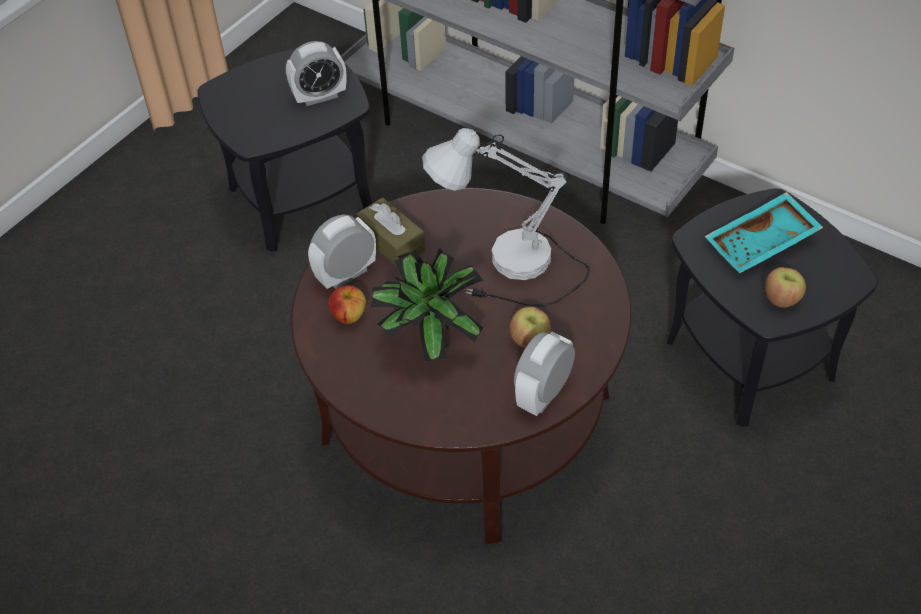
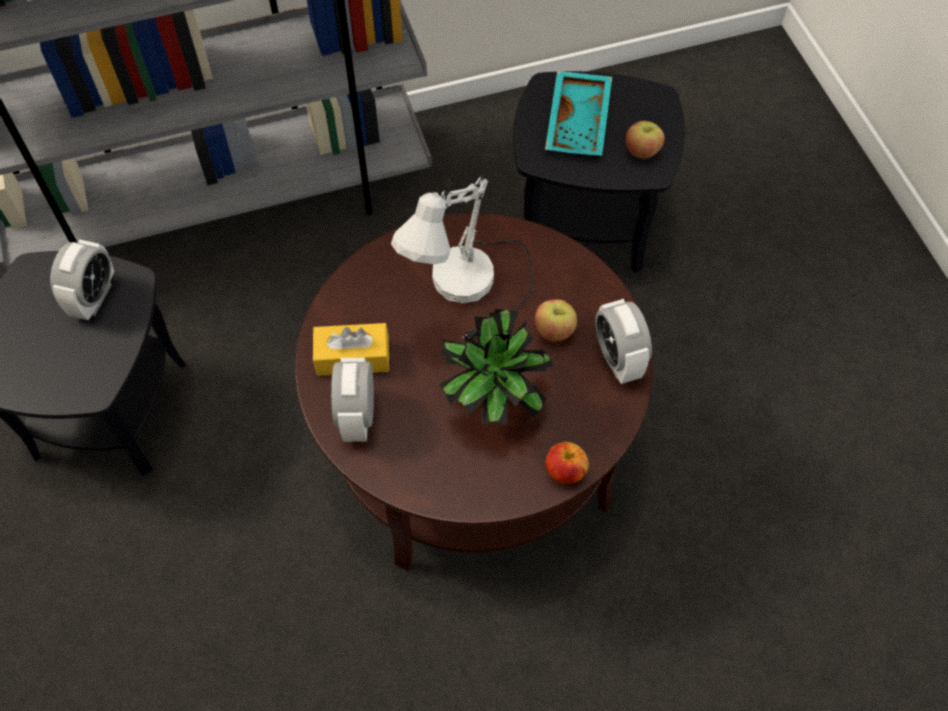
camera: 55 degrees left, 10 degrees up
apple [329,285,366,324] -> apple moved to [545,442,589,484]
brown tissue box [356,197,425,266] -> yellow tissue box [313,323,389,376]

